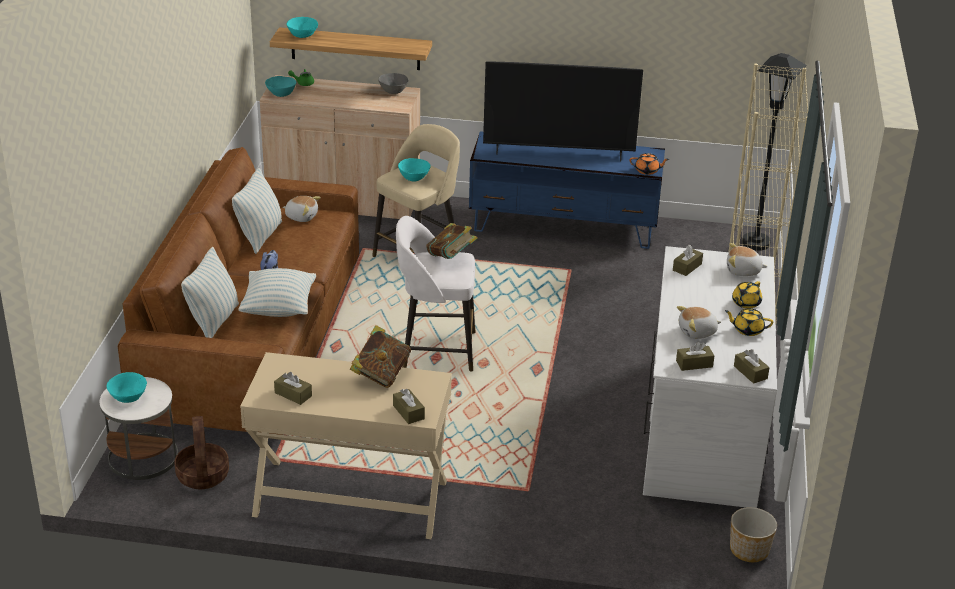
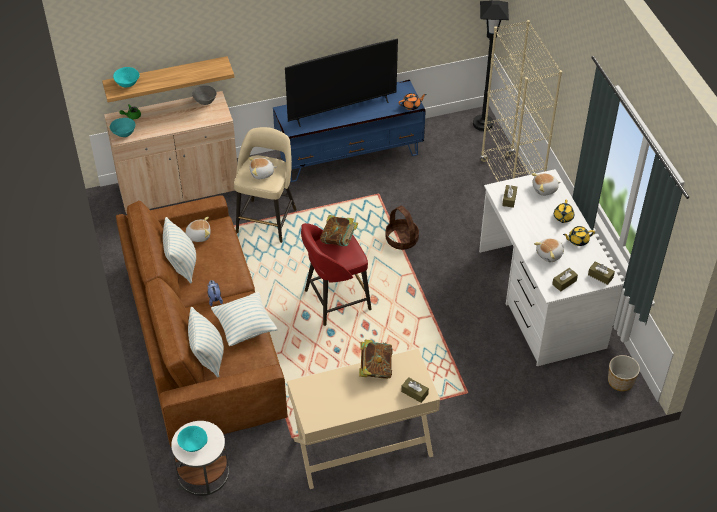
camera: 25 degrees left, 15 degrees up
basket [174,416,229,489] -> basket moved to [385,206,419,250]
brown tissue box [274,372,312,405] -> none
white stool [396,216,476,371] -> red stool [301,223,371,326]
turquoise bowl [398,158,430,181] -> plush toy [248,157,277,179]

